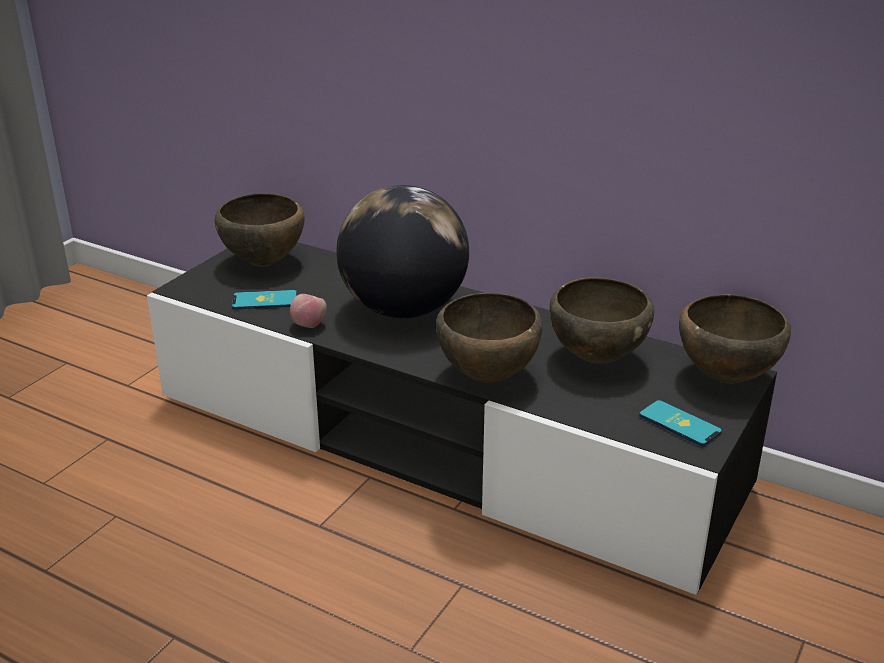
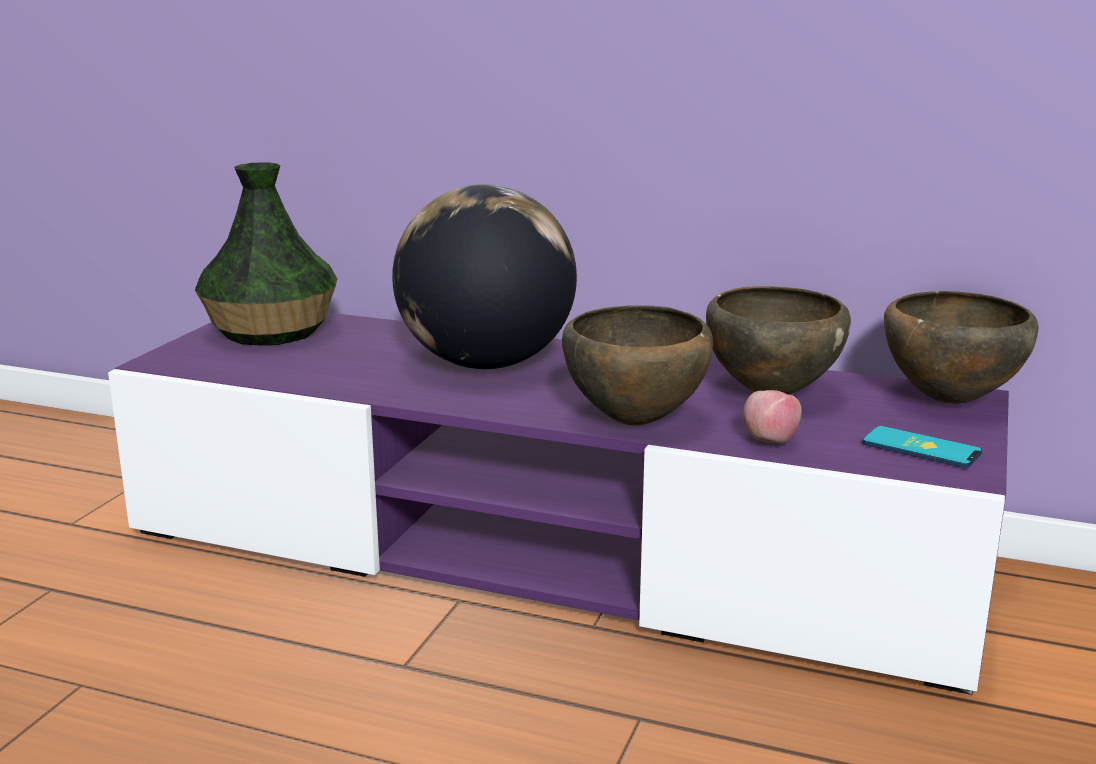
camera: 10 degrees left, 10 degrees down
black tv stand [147,242,777,595] -> purple tv stand [108,312,1009,695]
brown bowl [215,193,304,267] -> vase [195,162,337,346]
phone [232,290,297,310] -> none
apple [290,294,327,328] -> apple moved to [743,390,802,443]

